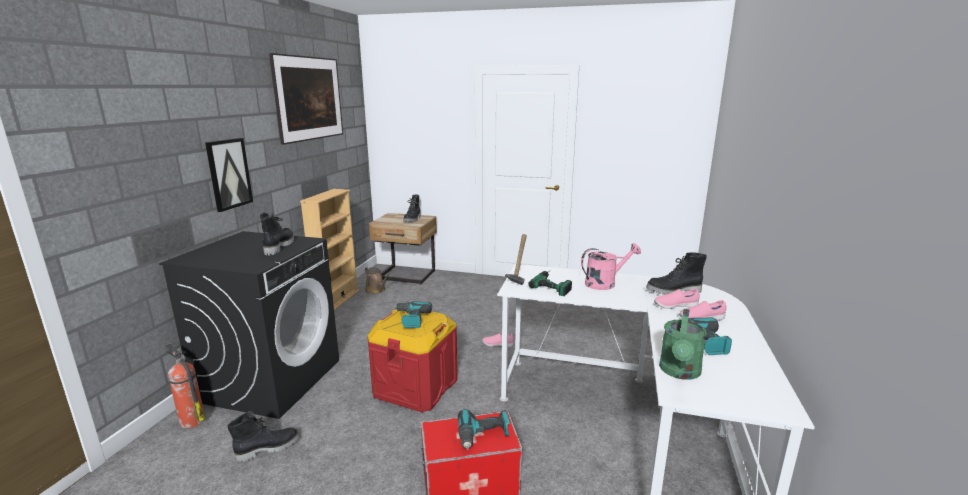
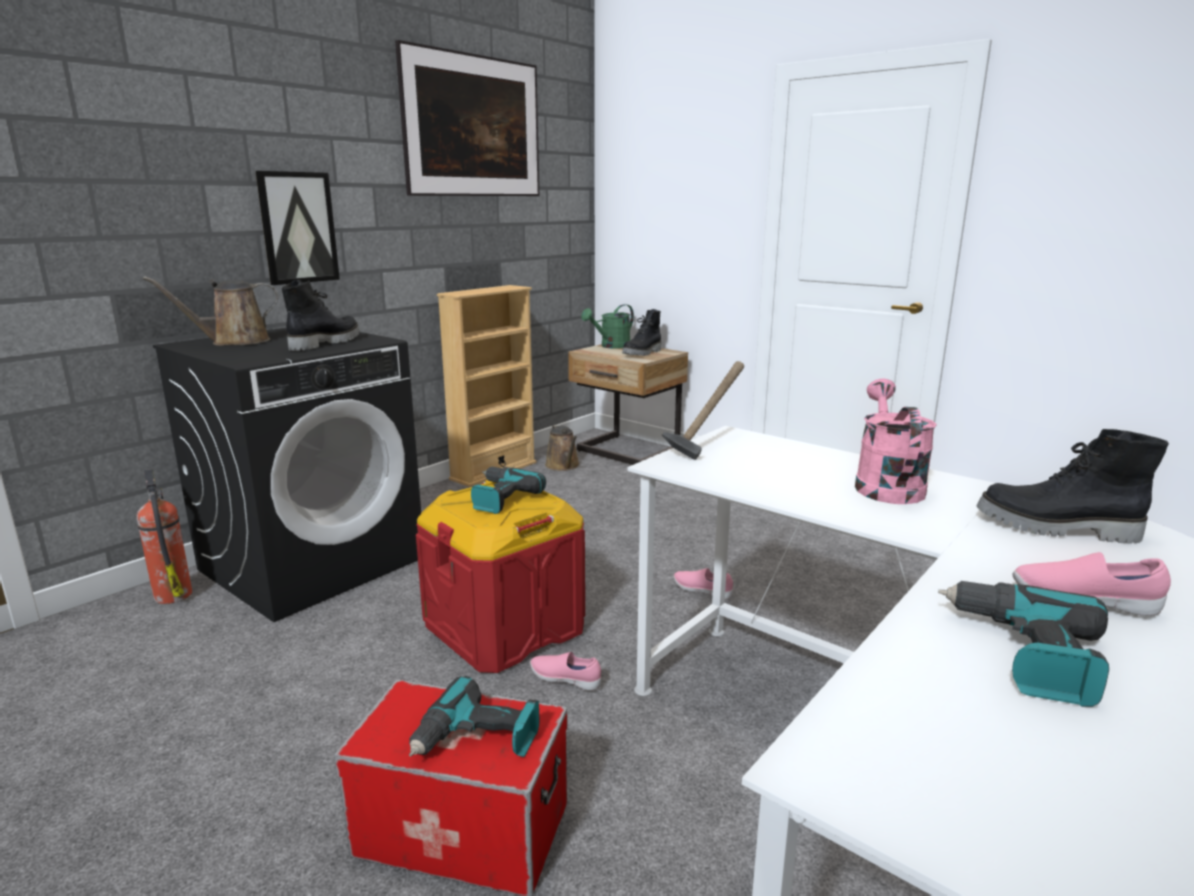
camera: 25 degrees right, 0 degrees up
black boot [227,411,300,463] -> none
power drill [528,270,572,296] -> none
pink watering can [581,243,641,290] -> pink watering can turned 90 degrees counterclockwise [855,378,937,504]
pink shoe [654,289,700,309] -> pink shoe moved to [530,652,601,691]
green watering can [659,309,707,380] -> green watering can moved to [581,304,634,349]
none -> brown watering can [143,276,278,346]

